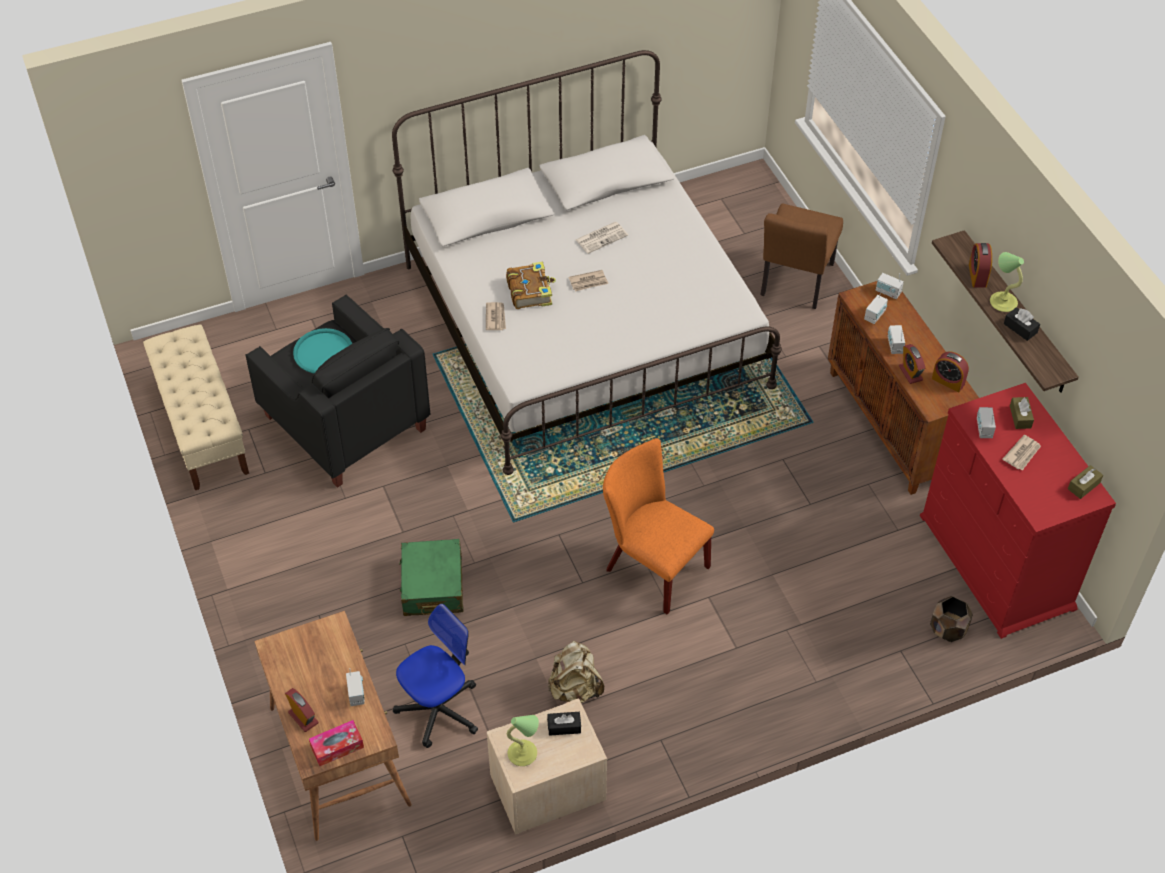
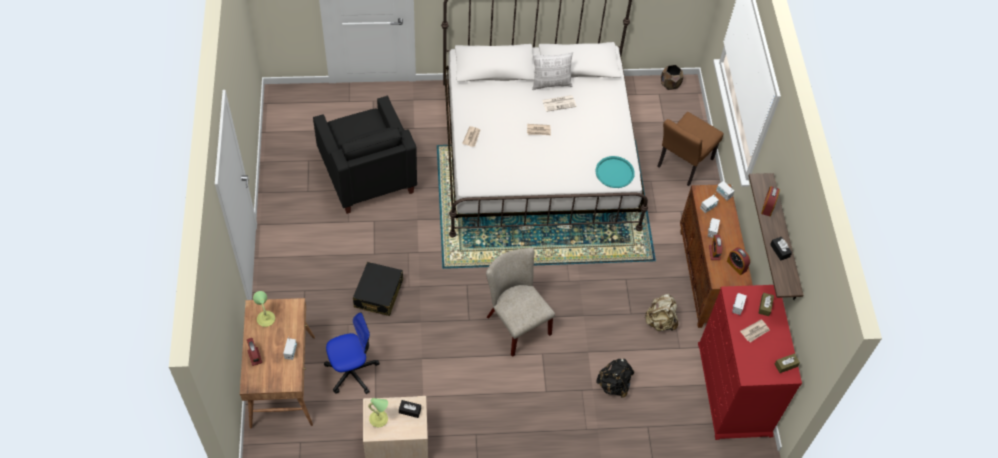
camera: 15 degrees right, 5 degrees up
beige bench [143,324,249,490] -> none
turquoise tray [293,328,352,373] -> turquoise tray moved to [595,156,635,188]
tissue box [309,720,364,766] -> none
green suitcase [399,539,464,616] -> black suitcase [353,262,403,316]
book [506,261,556,309] -> none
beige backpack [548,641,604,703] -> beige backpack moved to [644,293,678,331]
orange chair [603,438,714,614] -> beige chair [486,248,555,357]
brown planter [930,596,973,642] -> brown planter moved to [661,65,683,90]
table lamp [990,252,1024,312] -> table lamp moved to [253,291,275,327]
none -> pillow [532,52,573,90]
none -> black backpack [596,359,634,398]

